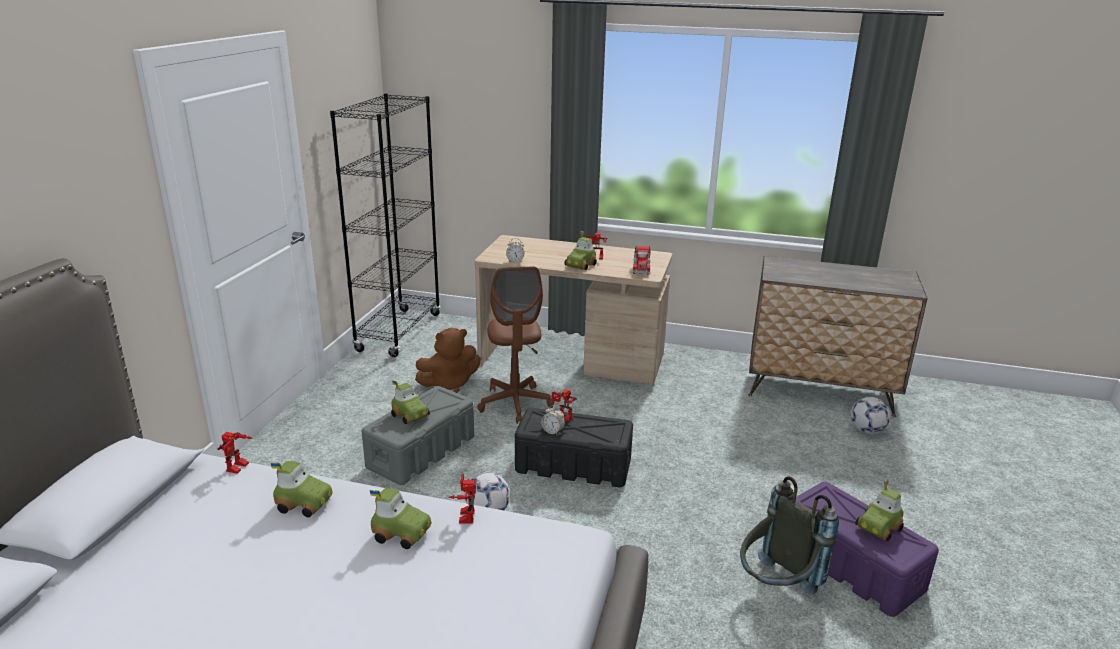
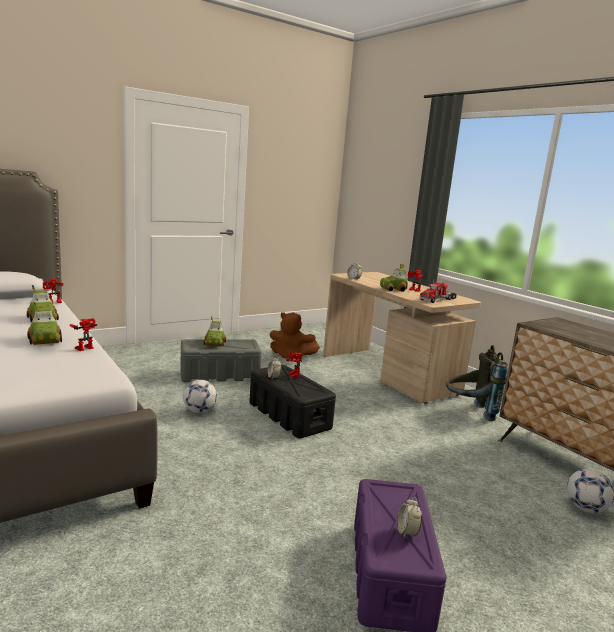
camera: 40 degrees right, 10 degrees down
black bookcase [330,93,441,357] -> none
brown office chair [477,267,554,424] -> none
grey backpack [740,476,839,594] -> grey backpack moved to [446,345,508,421]
toy car [855,479,904,541] -> alarm clock [397,497,422,539]

